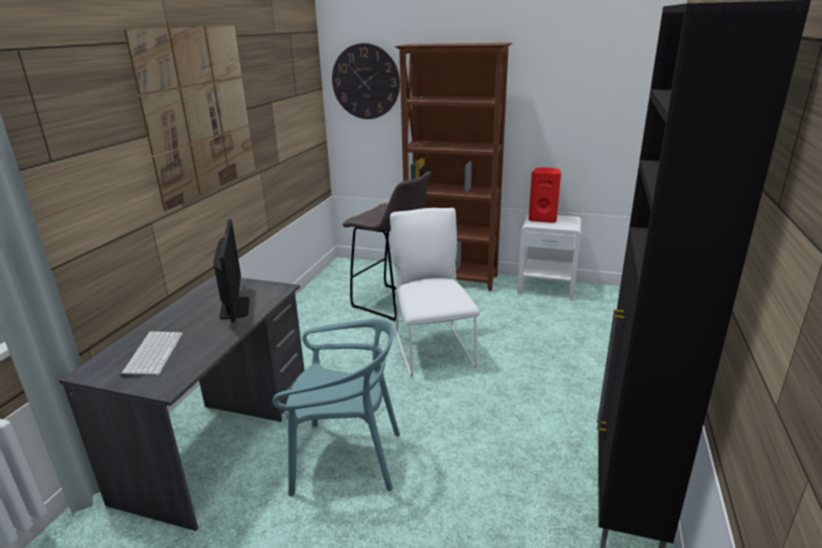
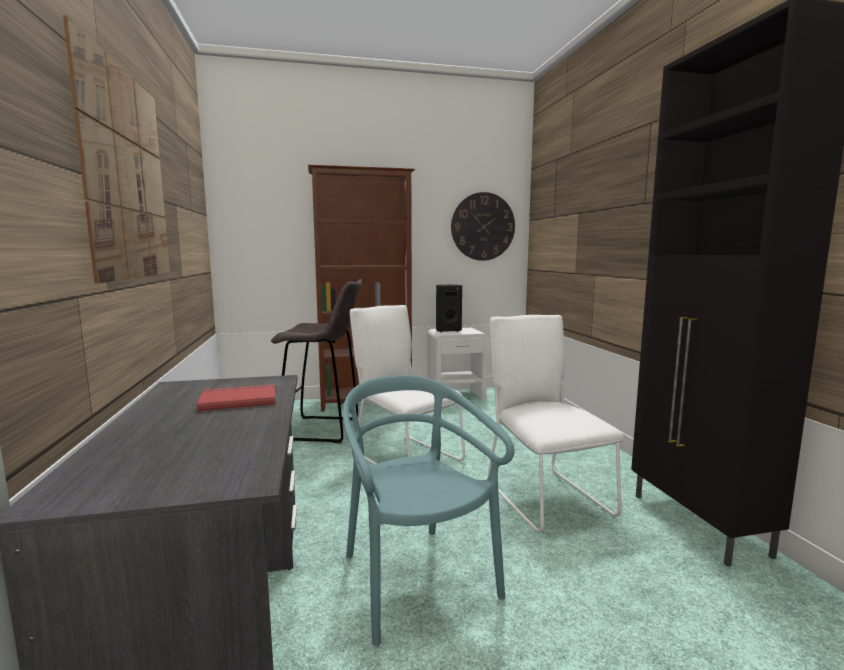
camera: 30 degrees left, 15 degrees down
keyboard [120,331,183,377] -> none
monitor [213,219,249,322] -> red book [197,384,276,412]
turquoise chair [272,319,400,496] -> turquoise chair turned 90 degrees counterclockwise [343,375,514,647]
wall clock [332,43,400,119] -> wall clock moved to [451,192,515,261]
red speaker [528,168,561,223] -> black speaker [436,284,462,332]
none -> white chair [488,315,624,533]

